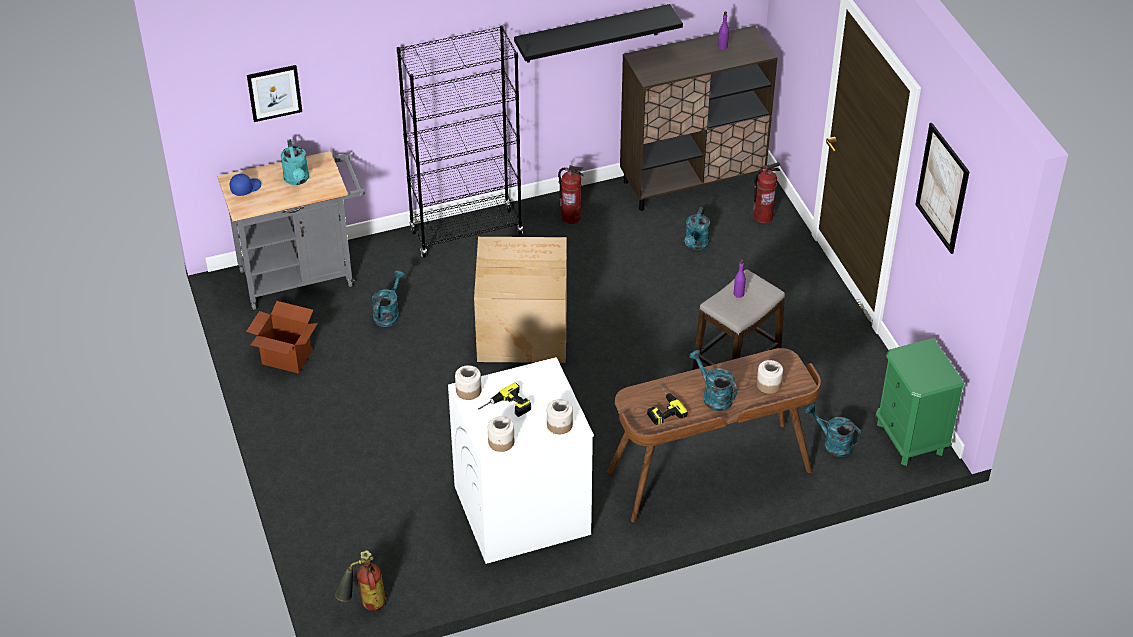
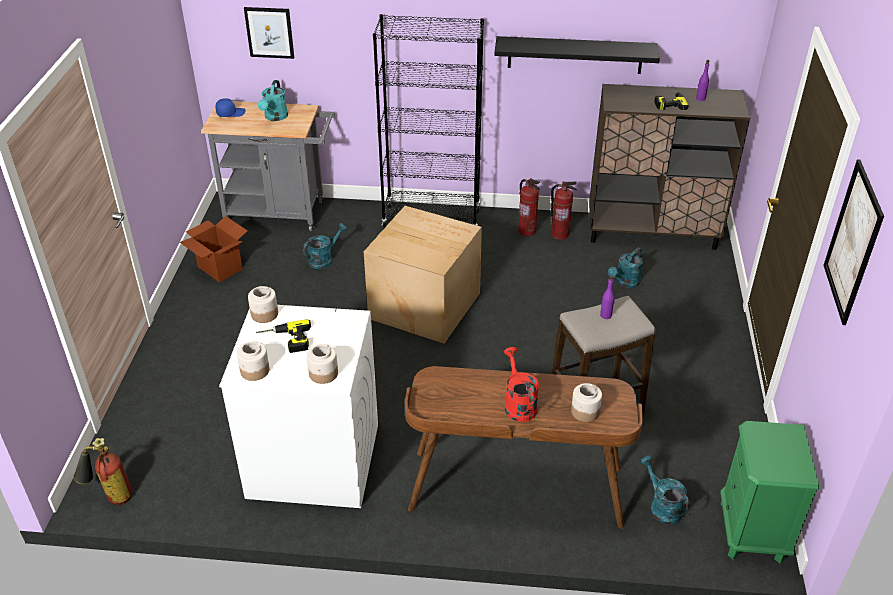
camera: 25 degrees right, 5 degrees down
power drill [647,384,688,425] -> power drill moved to [654,87,689,110]
turquoise watering can [689,350,737,411] -> red watering can [504,347,539,422]
fire extinguisher [753,162,780,223] -> fire extinguisher moved to [550,181,577,240]

